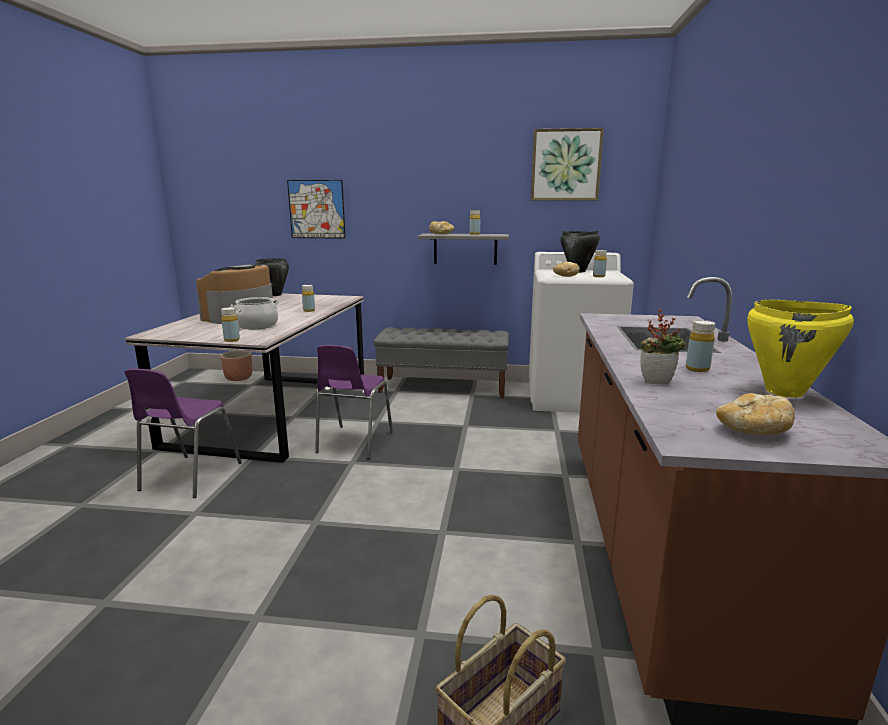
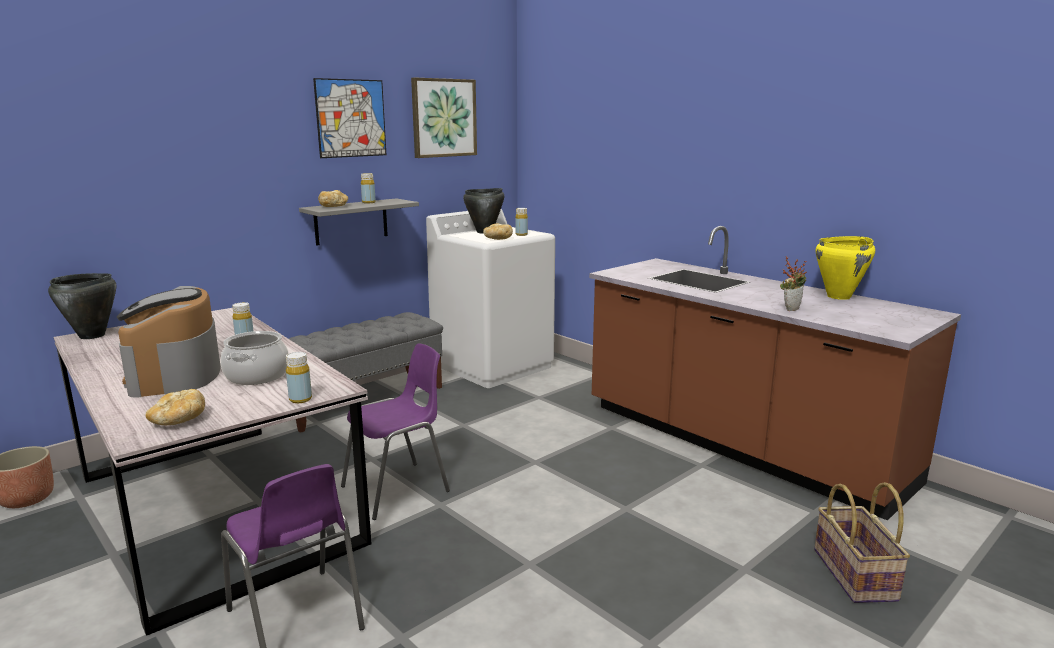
camera: 50 degrees left, 0 degrees up
picture [287,180,346,239] -> picture moved to [313,78,386,158]
purple chair [315,345,393,459] -> purple chair turned 90 degrees counterclockwise [341,343,450,520]
yellow bottle [686,320,715,372] -> none
bread [716,393,795,435] -> bread moved to [145,389,205,425]

